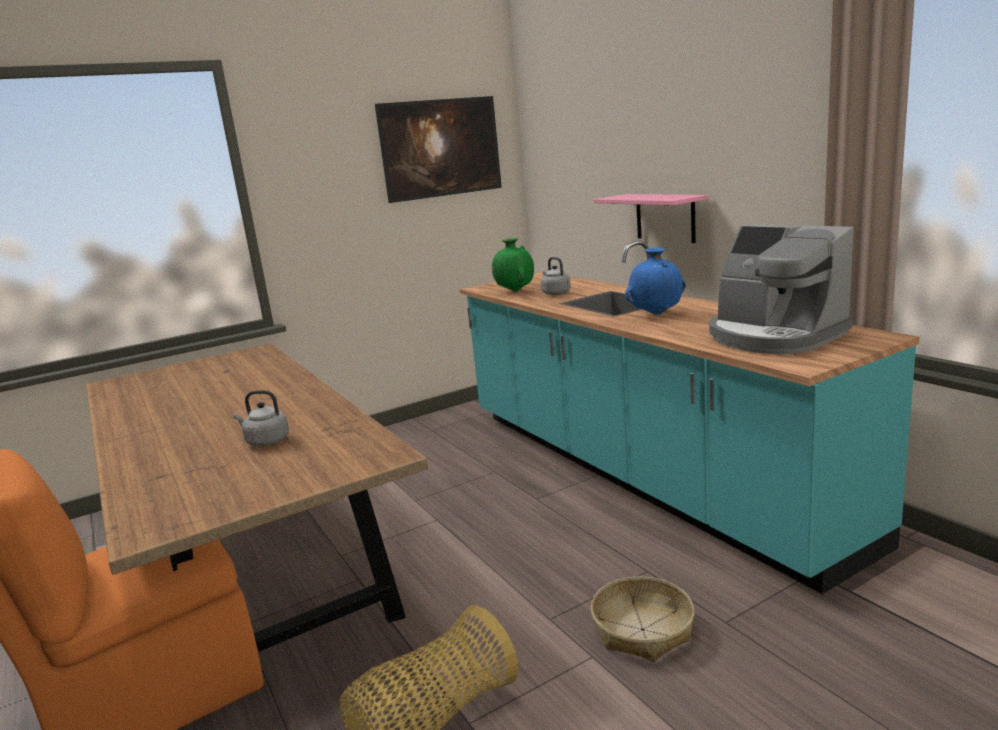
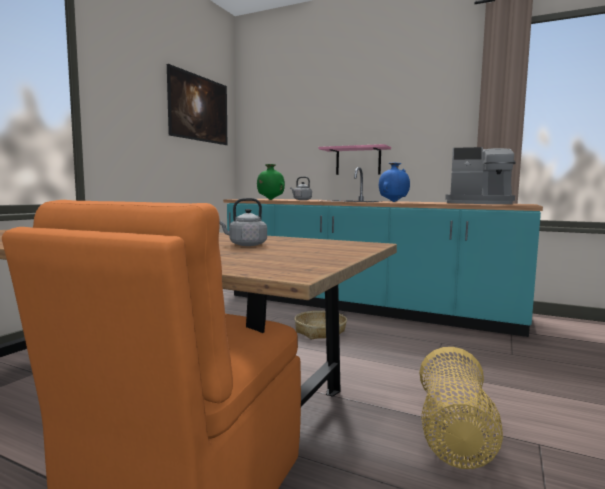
camera: 35 degrees left, 10 degrees down
basket [591,577,694,662] -> basket moved to [294,311,347,339]

